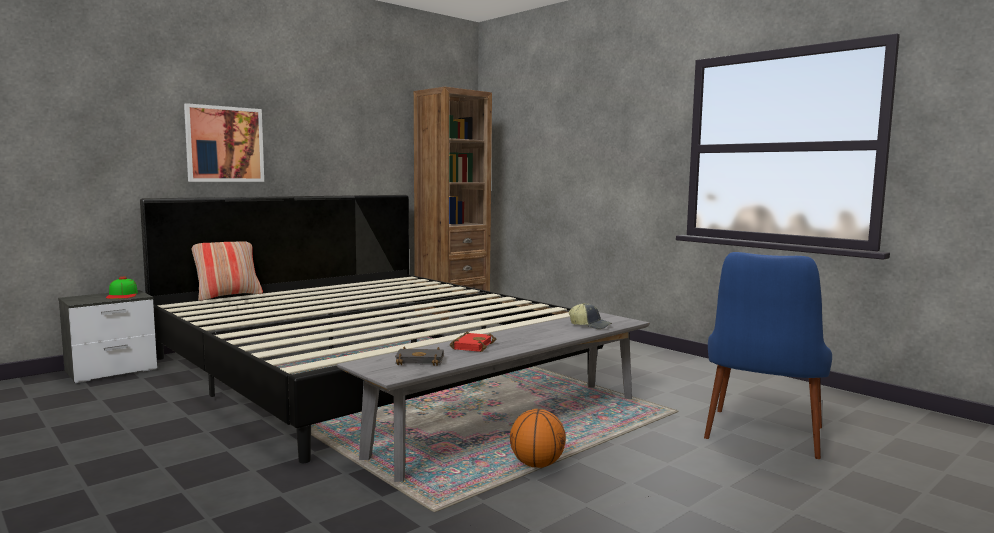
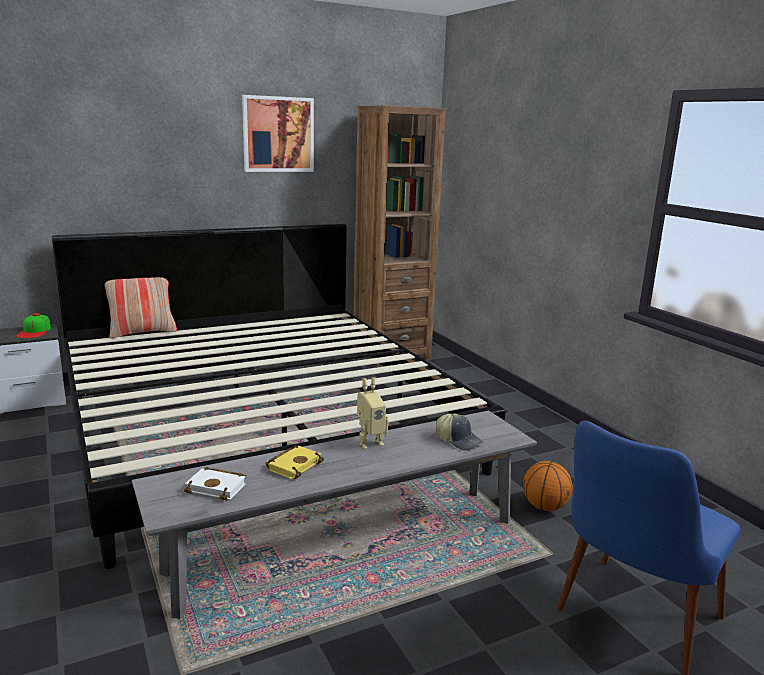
camera: 15 degrees right, 10 degrees up
picture [184,103,264,182] -> picture moved to [242,95,314,172]
black book [395,347,443,366] -> white book [184,467,246,501]
red book [450,331,496,352] -> yellow book [265,445,324,479]
basketball [510,409,566,468] -> basketball moved to [523,461,573,511]
none -> toy robot [357,377,388,449]

